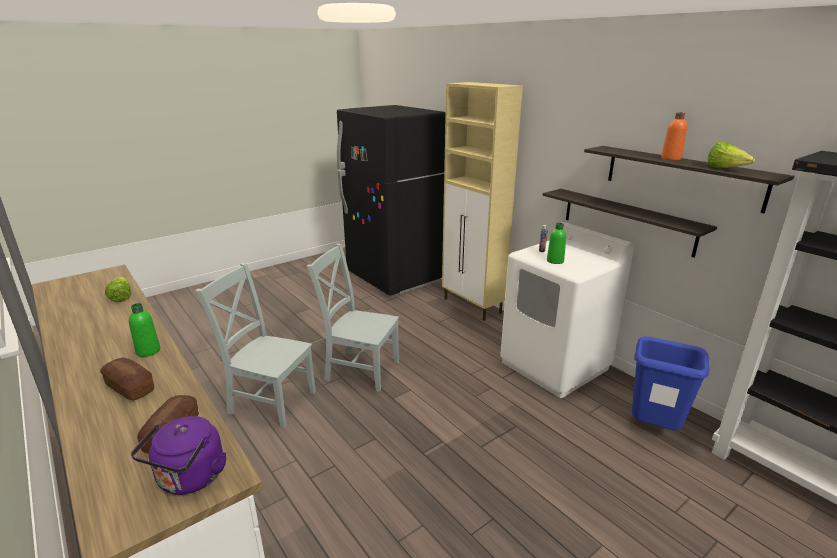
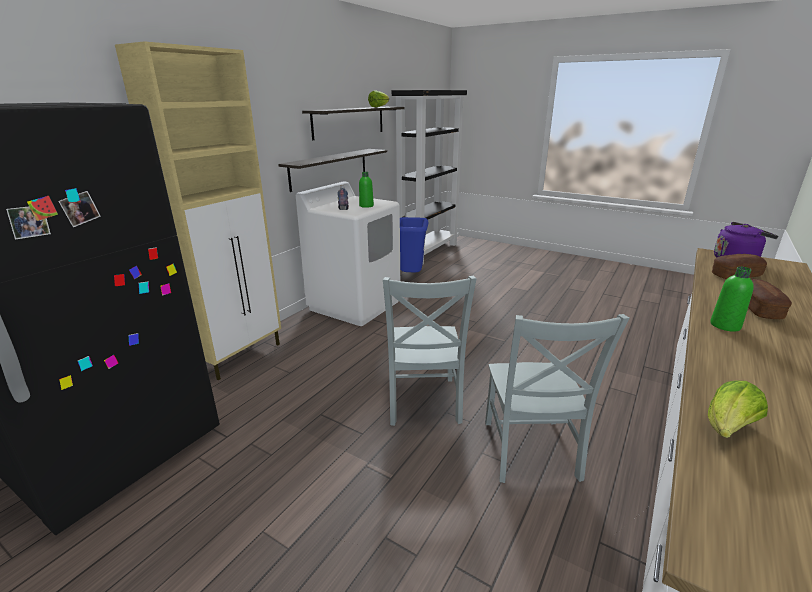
camera: 110 degrees left, 0 degrees up
orange bottle [661,113,687,160] -> none

